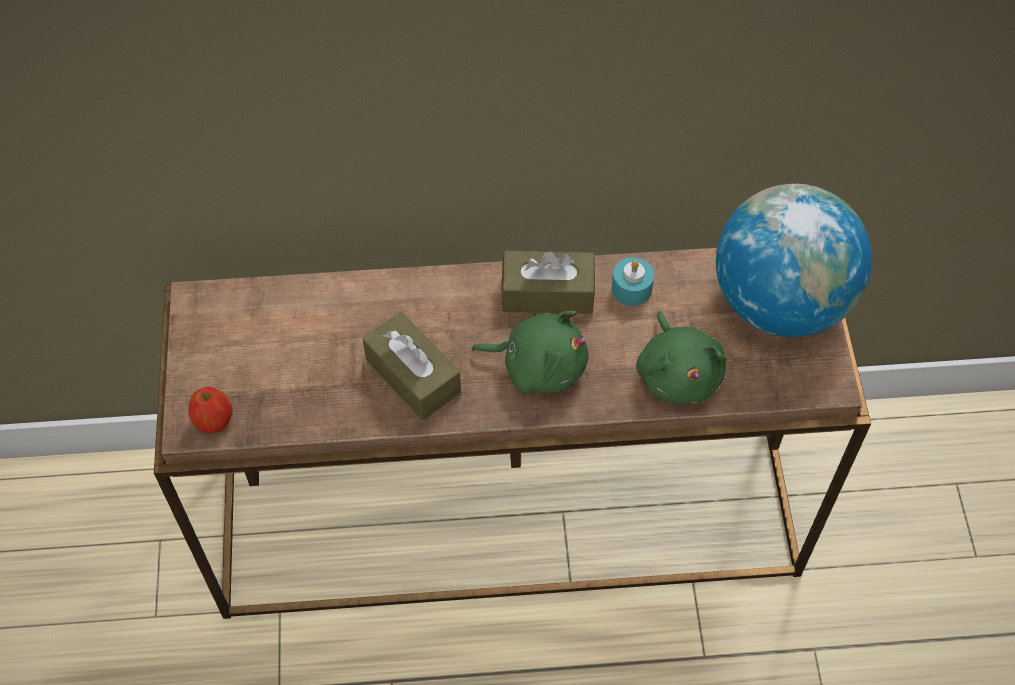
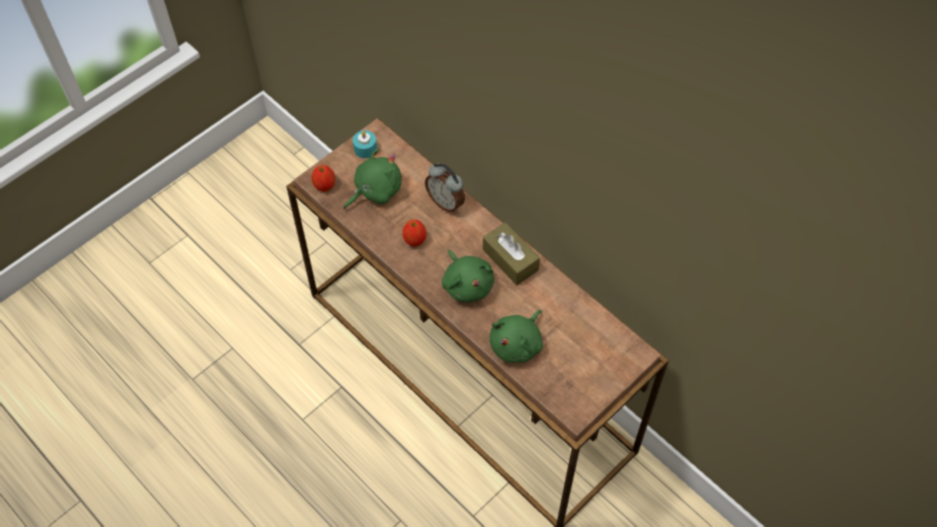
camera: 50 degrees right, 0 degrees up
brown tissue box [363,312,461,420] -> apple [402,219,427,246]
turquoise candle [612,257,654,306] -> turquoise candle moved to [353,130,377,158]
globe [716,184,872,337] -> none
none -> green plush toy [343,148,402,209]
none -> alarm clock [425,163,465,213]

